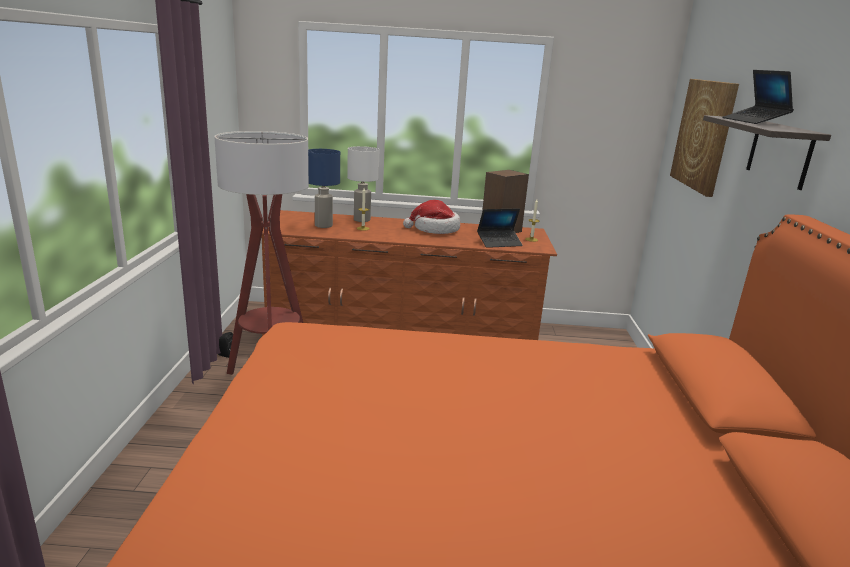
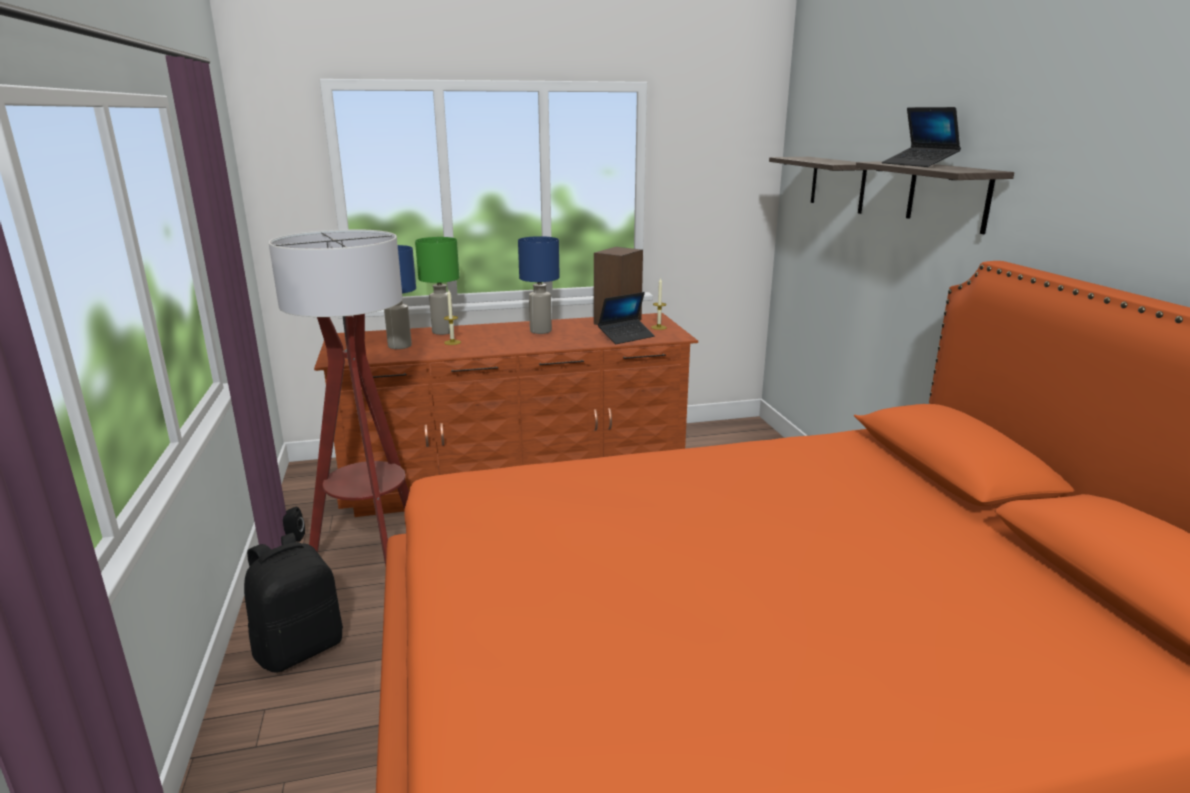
camera: 15 degrees left, 0 degrees up
white table lamp [347,146,379,222] -> green table lamp [415,237,459,335]
hat [403,200,460,234] -> blue table lamp [518,236,560,334]
picture [670,79,739,197] -> shelf [769,157,871,214]
none -> black backpack [244,533,343,673]

